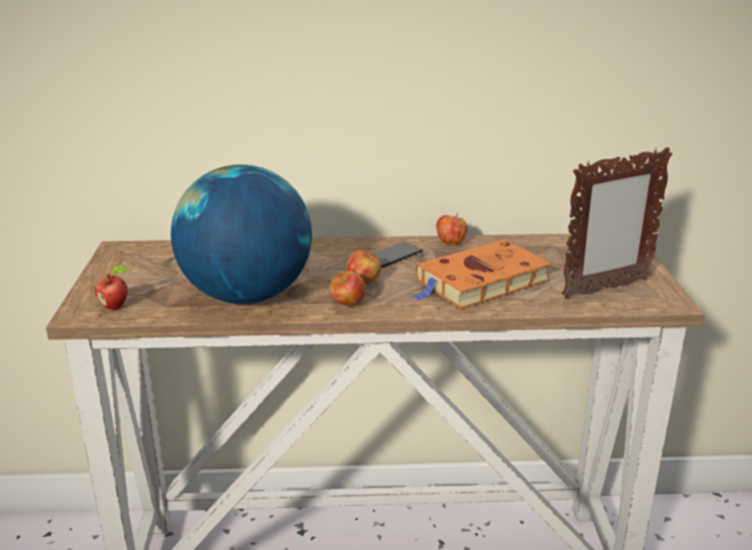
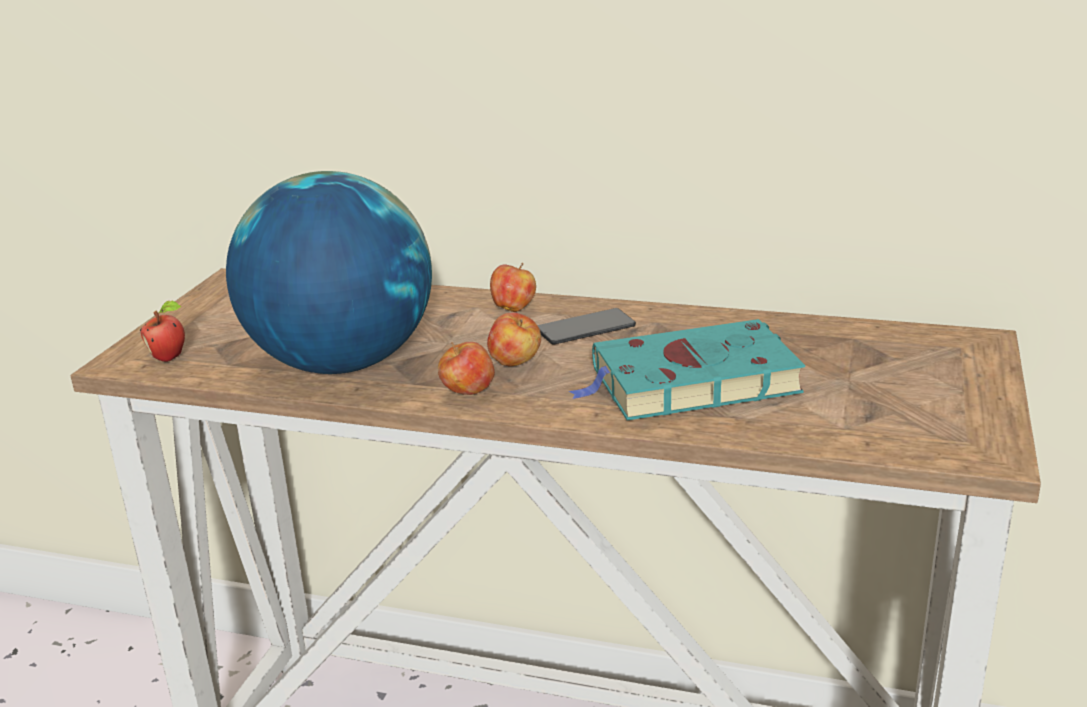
camera: 20 degrees right, 0 degrees up
orange book [411,240,552,309] -> turquoise book [568,319,805,420]
apple [436,213,467,246] -> apple moved to [490,263,536,312]
picture frame [562,147,672,299] -> none

